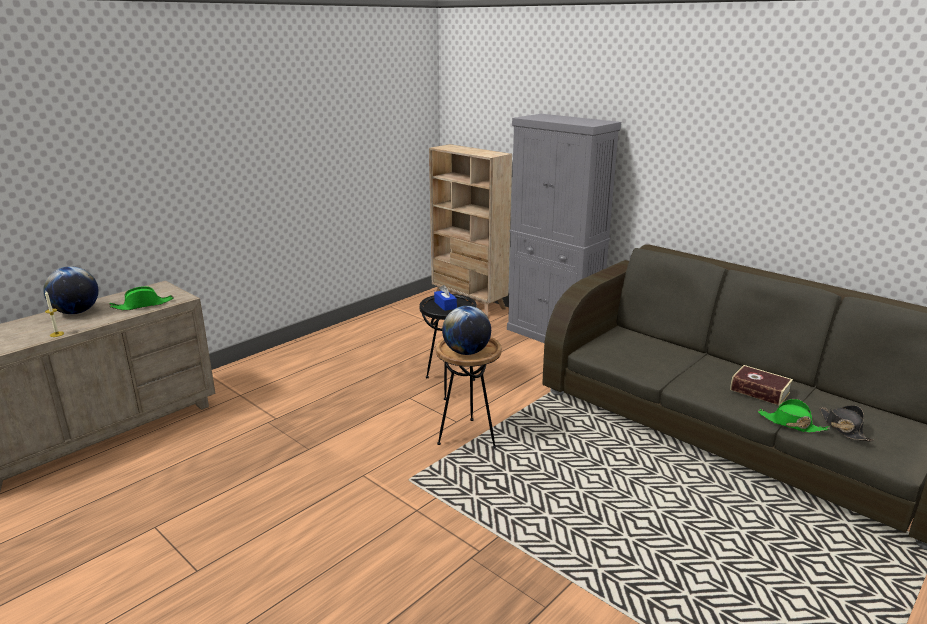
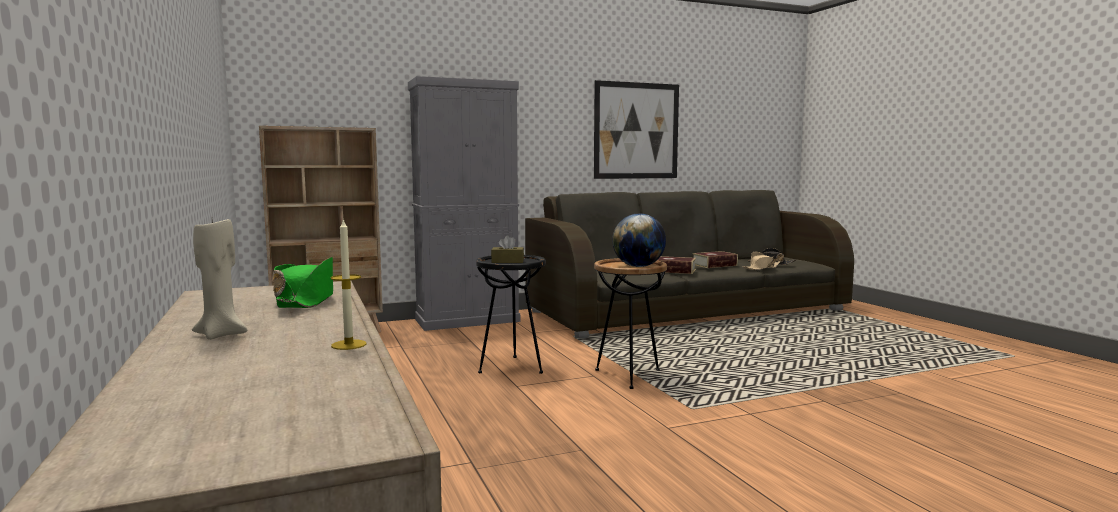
camera: 65 degrees left, 15 degrees down
globe [43,266,99,314] -> beige candle [192,219,248,340]
blue tissue box [434,285,457,311] -> brown tissue box [491,235,524,263]
green hat [757,399,830,433] -> beige hat [743,251,781,270]
none -> picture [594,80,679,179]
none -> book [658,256,696,274]

